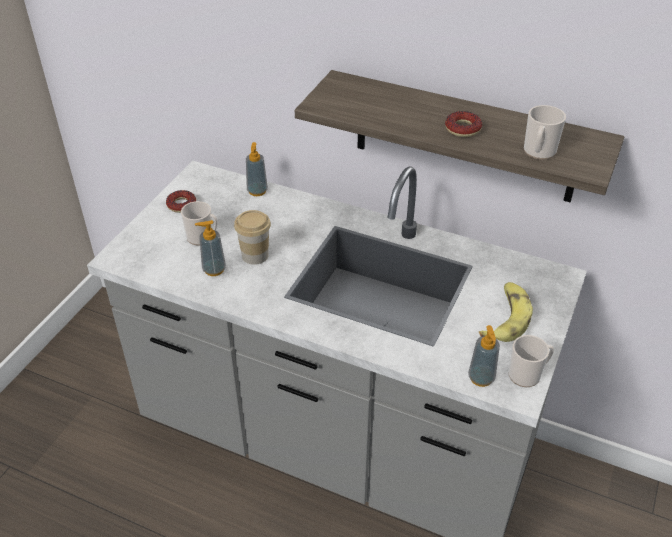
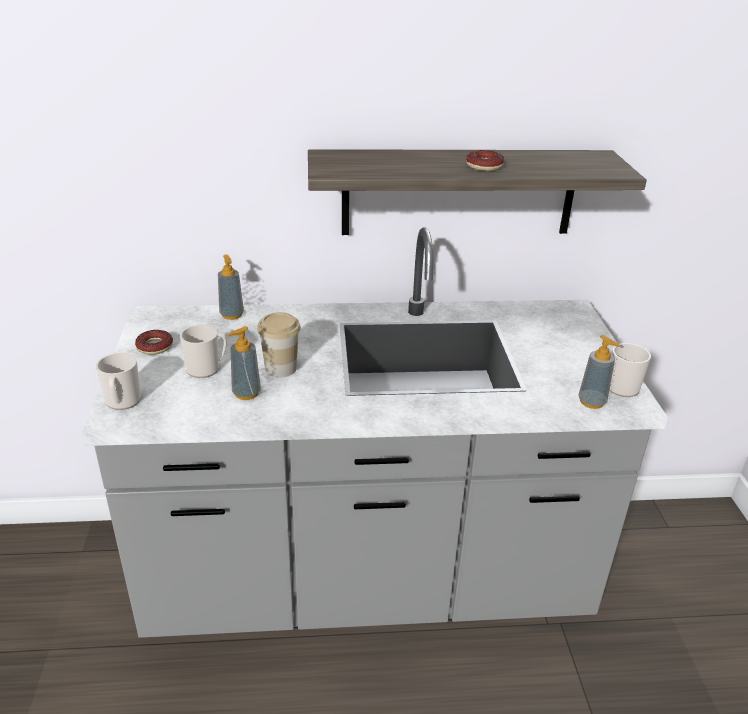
camera: 30 degrees left, 10 degrees down
banana [479,282,533,342] -> none
mug [524,105,566,160] -> mug moved to [96,353,141,410]

